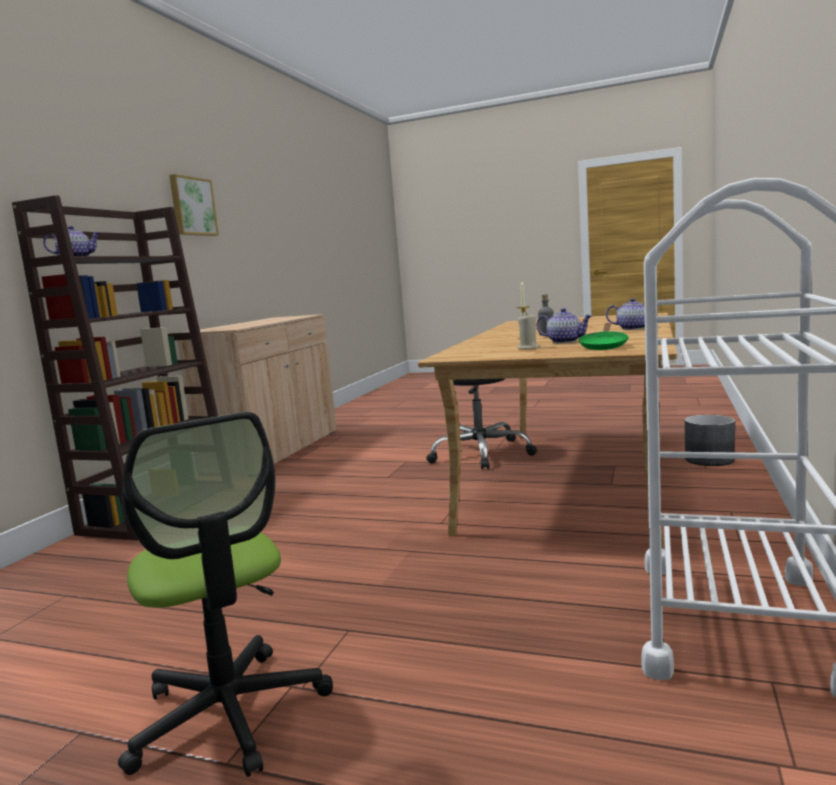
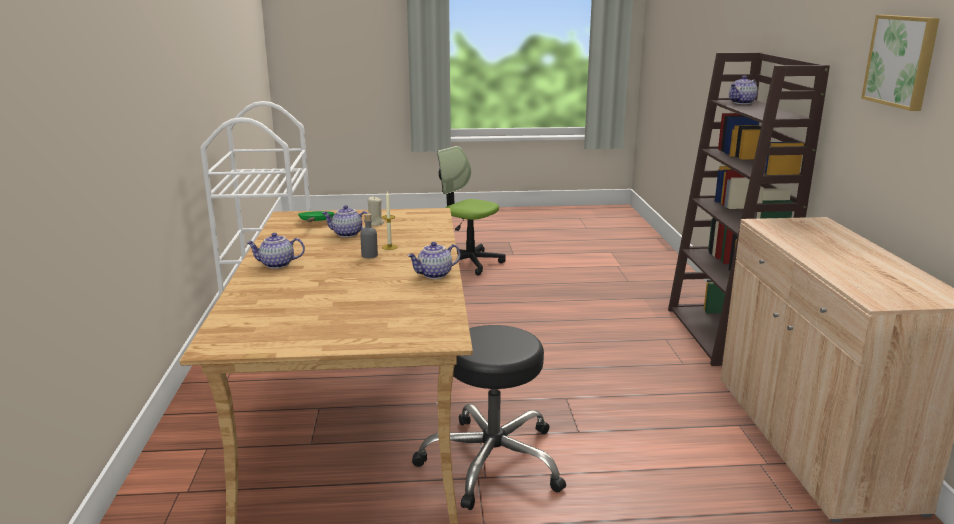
camera: 155 degrees right, 10 degrees up
grey planter [685,415,735,466] -> none
none -> teapot [407,242,461,279]

